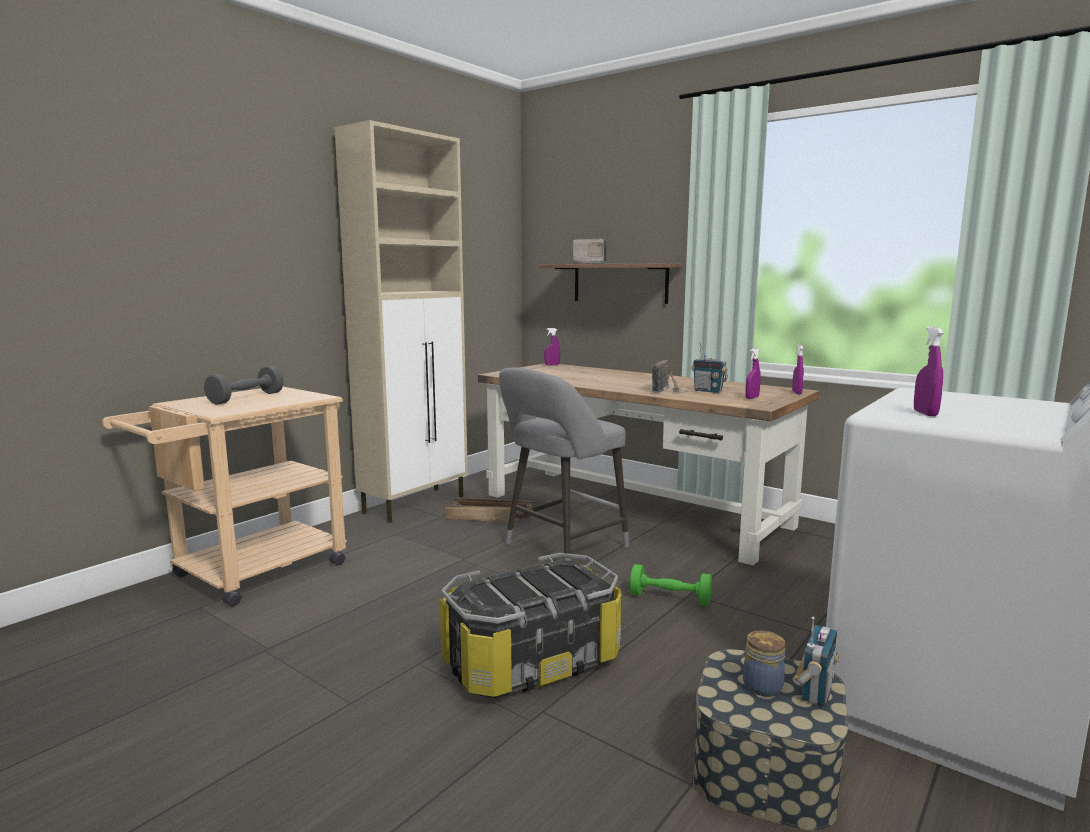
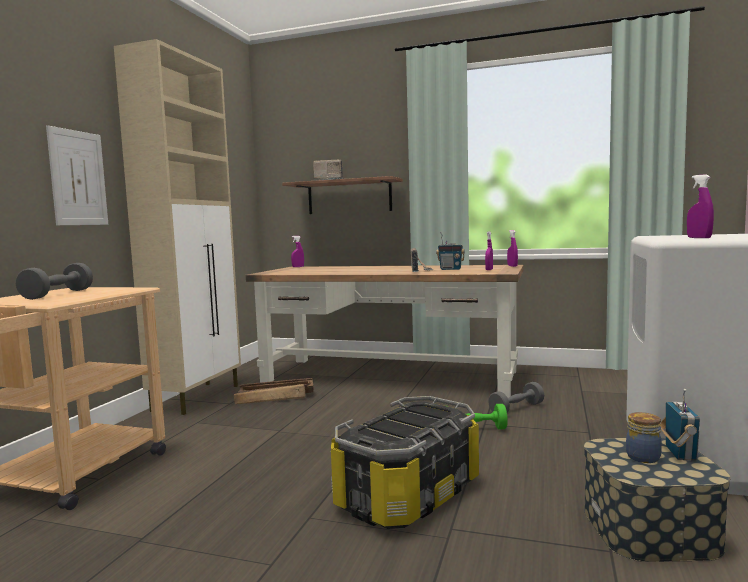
camera: 20 degrees left, 5 degrees down
grey stool [499,368,629,561] -> none
none -> picture [46,125,108,225]
none -> grey dumbbell [488,382,544,413]

